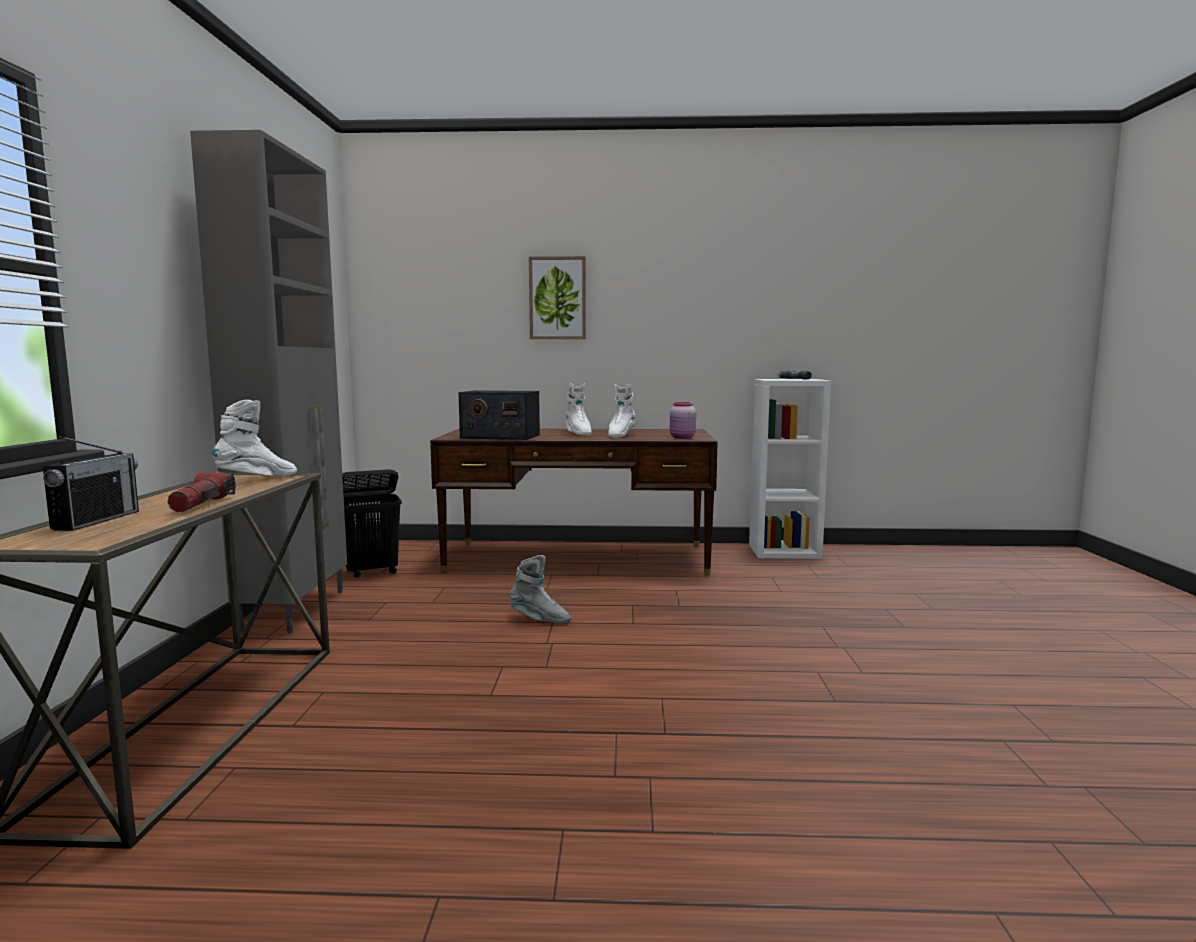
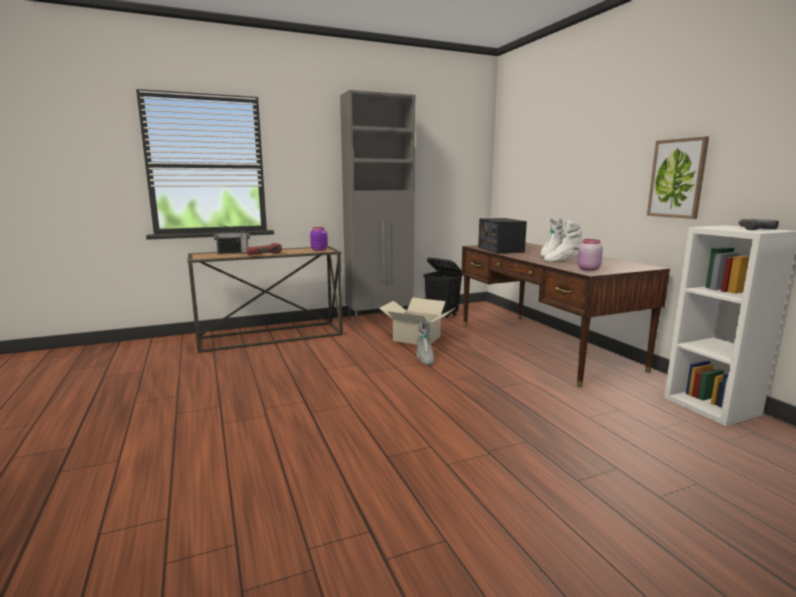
camera: 65 degrees right, 5 degrees up
white boot [212,400,297,476] -> purple jar [310,227,328,251]
picture [529,256,586,339] -> picture moved to [647,136,709,219]
none -> cardboard box [379,298,455,345]

